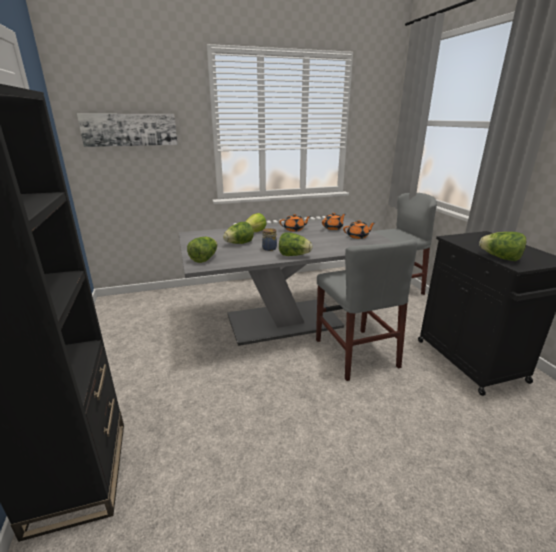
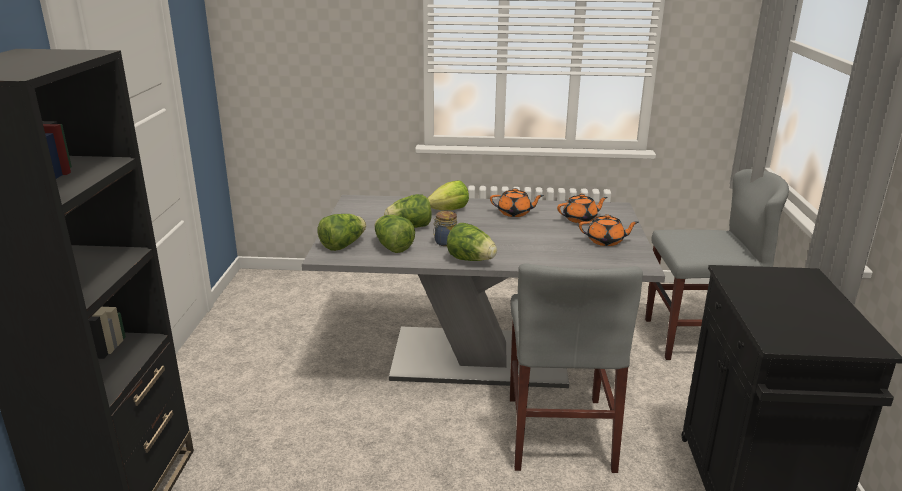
camera: 20 degrees right, 0 degrees up
picture [77,114,178,147] -> none
lettuce [479,232,526,261] -> lettuce moved to [374,214,415,253]

